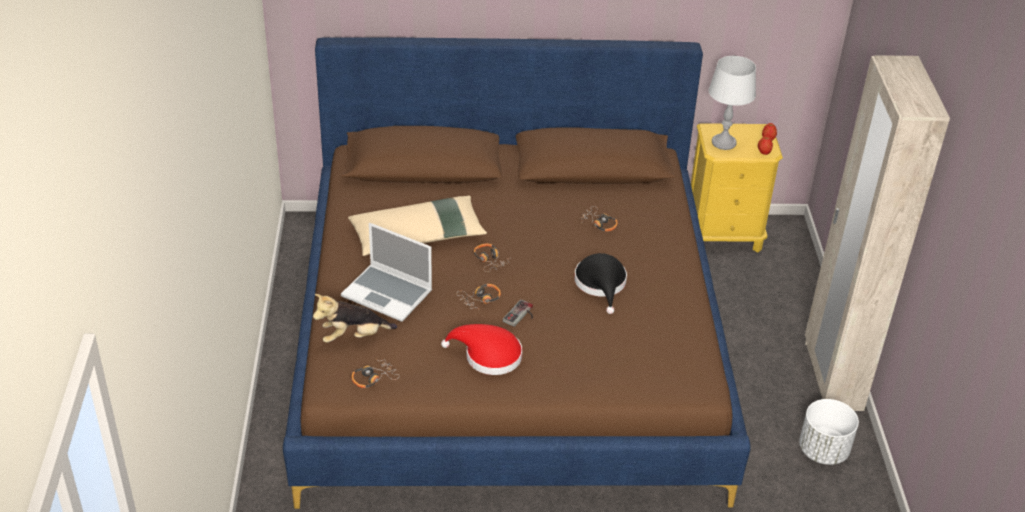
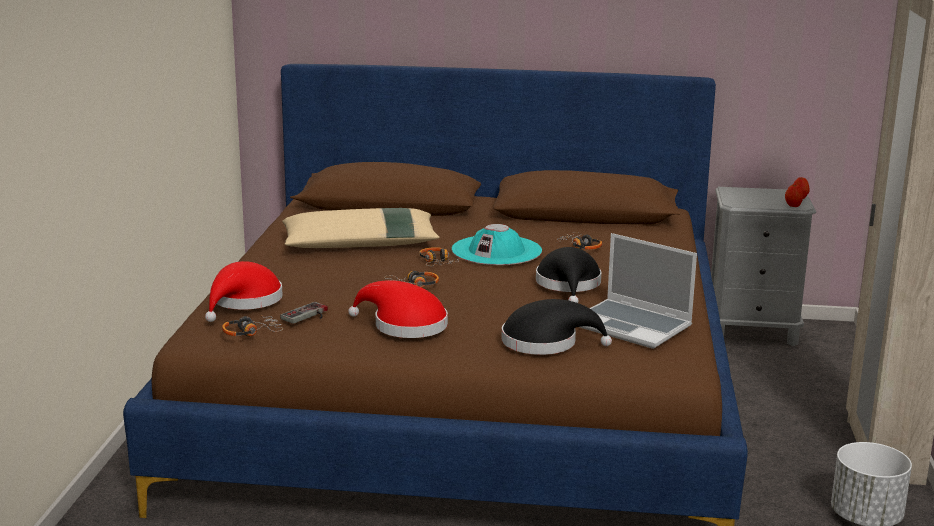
camera: 10 degrees right, 20 degrees down
plush toy [313,294,397,343] -> red hat [205,261,282,322]
laptop [341,223,432,322] -> laptop moved to [580,233,697,349]
game controller [502,299,533,327] -> game controller moved to [280,302,328,324]
yellow nightstand [691,123,783,252] -> grey nightstand [711,187,816,346]
grey table lamp [709,56,756,150] -> none
none -> turquoise hat [452,224,542,265]
none -> black hat [502,299,612,355]

